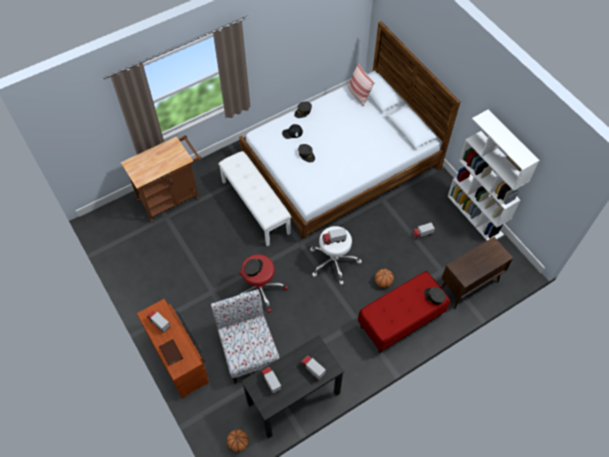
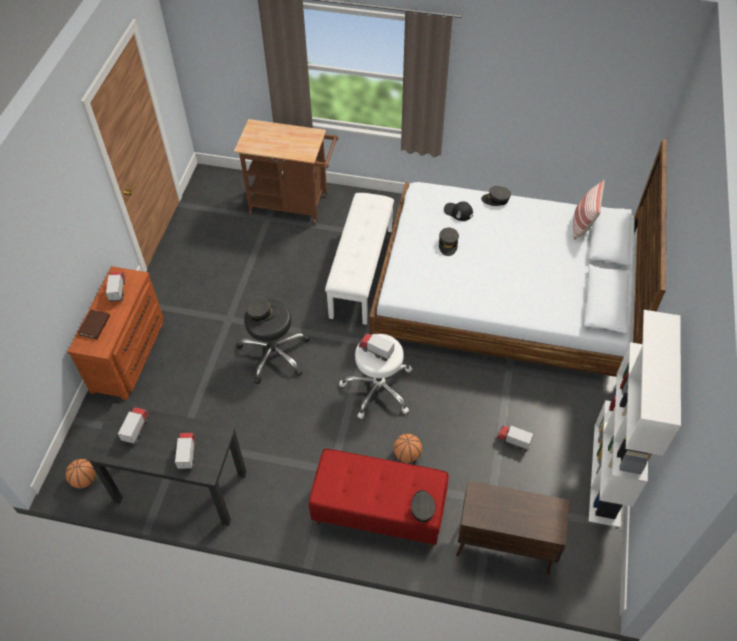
camera: 45 degrees right, 5 degrees down
chair [211,289,280,384] -> none
red stool [239,254,288,313] -> black stool [236,299,310,384]

